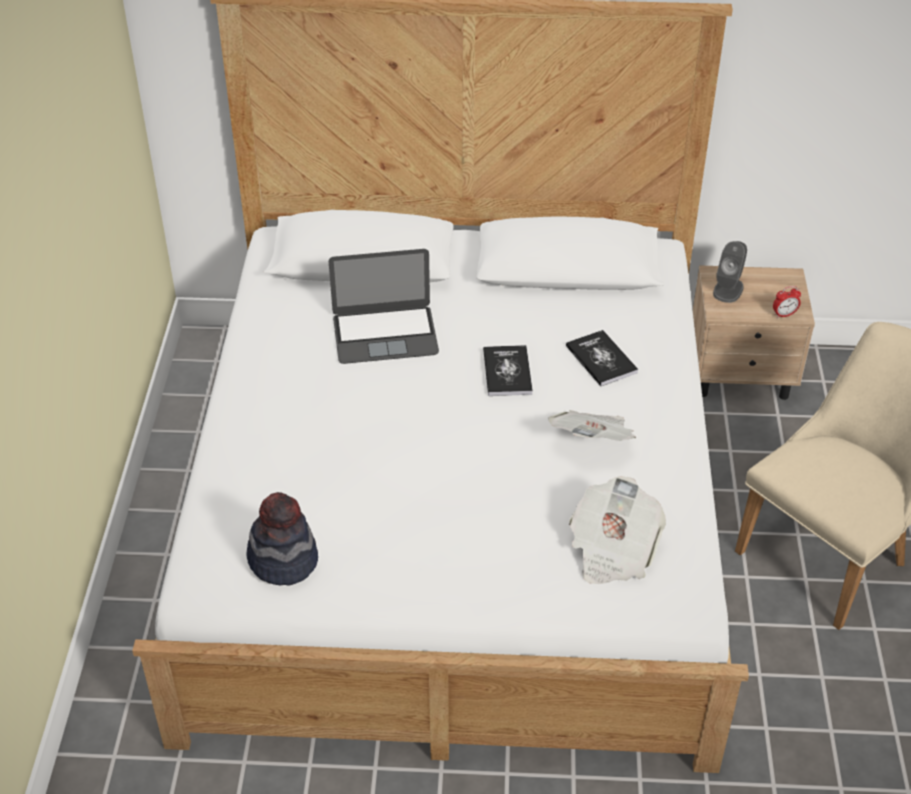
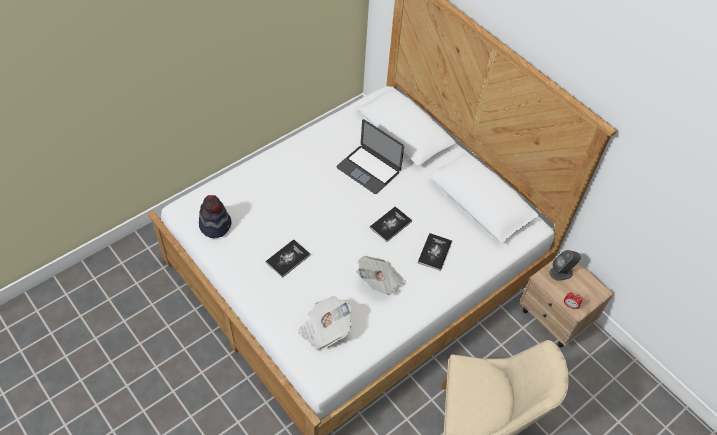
camera: 45 degrees right, 10 degrees up
none -> book [265,239,310,278]

